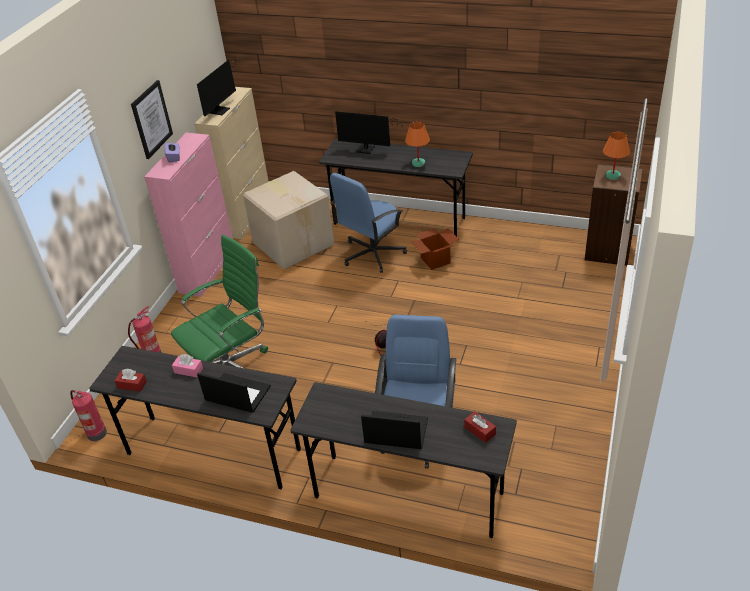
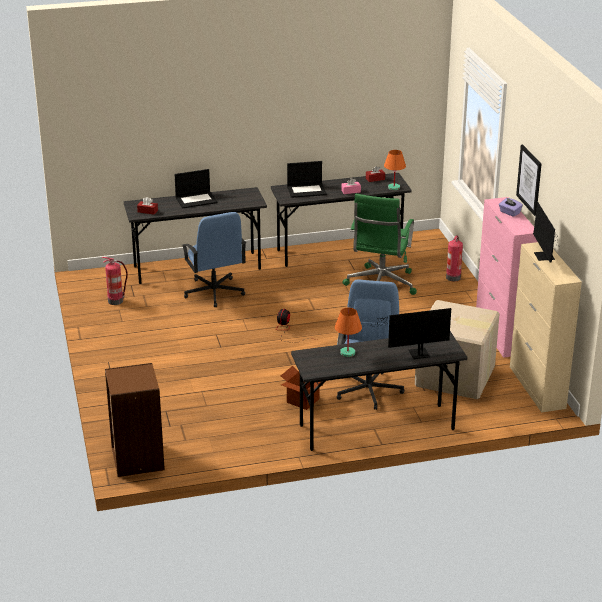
camera: 145 degrees right, 10 degrees down
fire extinguisher [70,390,107,441] -> fire extinguisher moved to [102,257,128,305]
orange table lamp [603,132,630,180] -> orange table lamp moved to [384,150,406,190]

